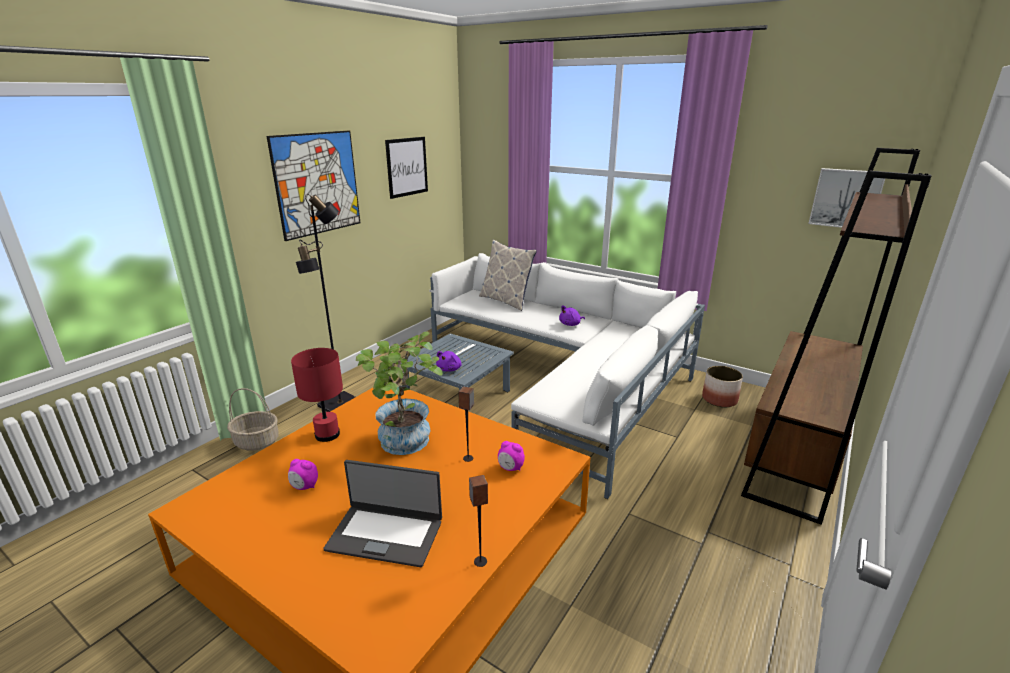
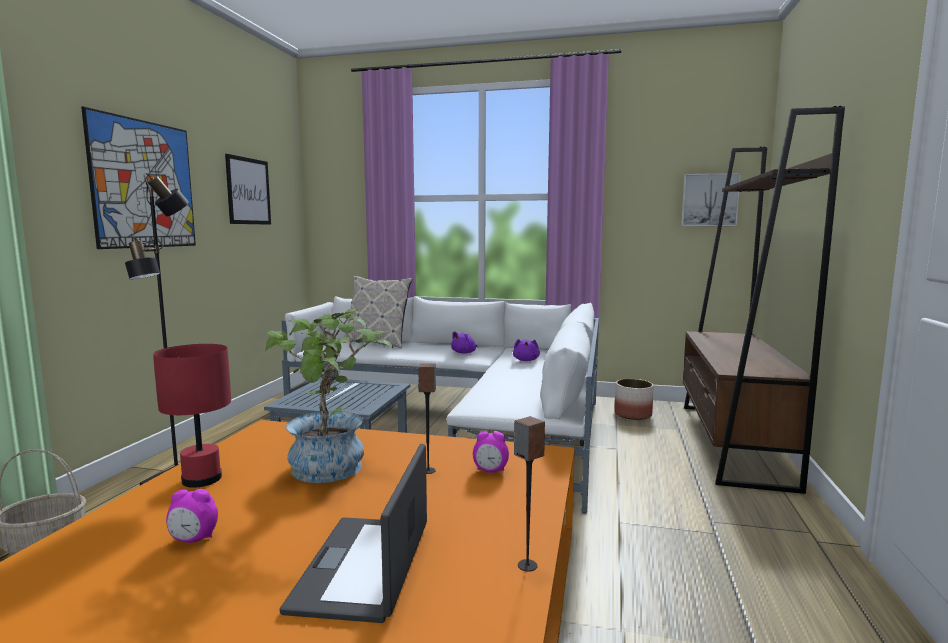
camera: 20 degrees left, 15 degrees down
laptop [324,460,442,567] -> laptop turned 105 degrees clockwise [280,444,427,623]
purple plush toy [436,351,462,372] -> purple plush toy moved to [513,339,540,361]

